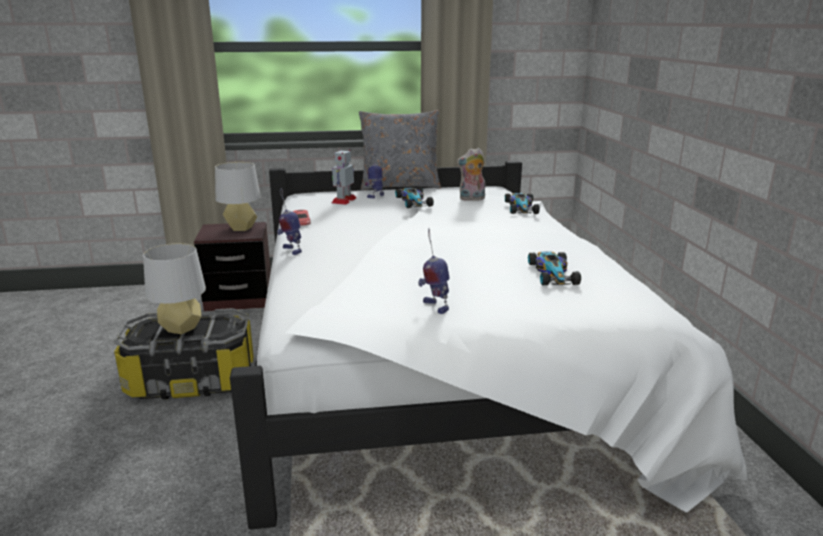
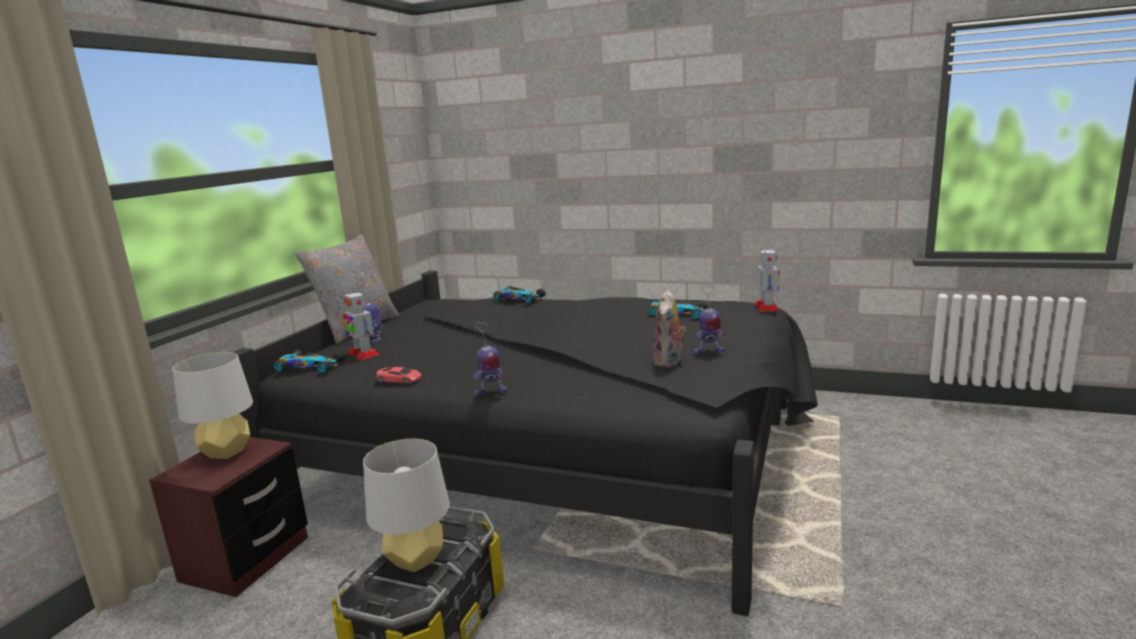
camera: 60 degrees left, 5 degrees down
white bed [230,161,747,530] -> black bed [232,271,818,616]
toy car [395,187,434,208] -> toy car moved to [274,350,345,373]
plush toy [456,148,485,201] -> plush toy moved to [653,290,686,367]
none -> toy robot [755,248,780,311]

